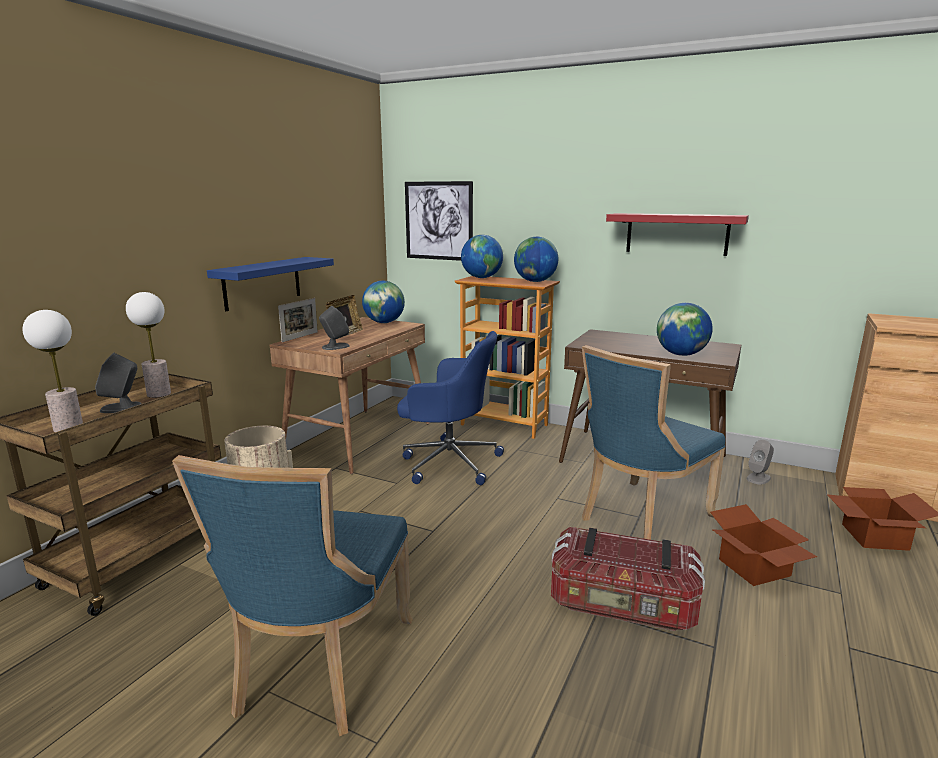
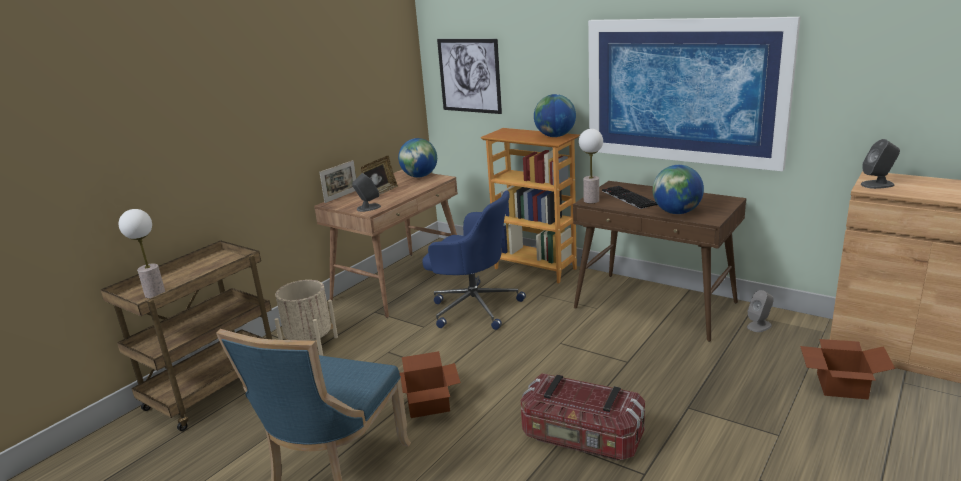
camera: 10 degrees right, 5 degrees up
grey speaker [95,353,142,413] -> grey speaker moved to [860,139,900,189]
table lamp [126,292,171,398] -> table lamp moved to [579,129,603,203]
blue shelf [207,257,334,311] -> none
globe [461,235,503,278] -> none
blue chair [582,345,725,540] -> none
red shelf [606,213,749,256] -> picture [588,17,801,172]
cardboard box [710,504,817,586] -> cardboard box moved to [399,351,461,418]
none -> keyboard [602,186,658,209]

